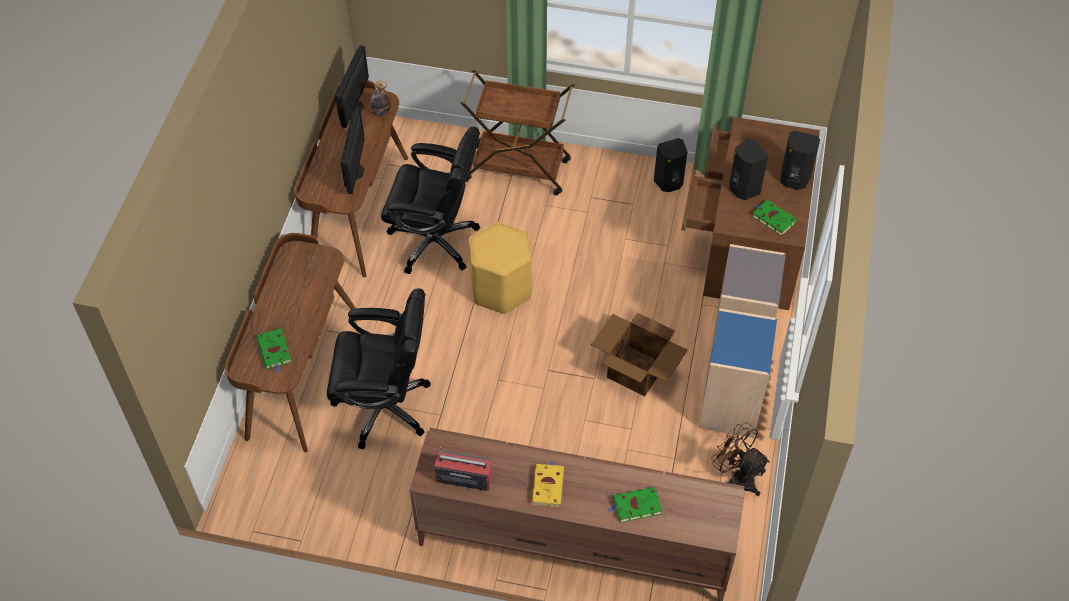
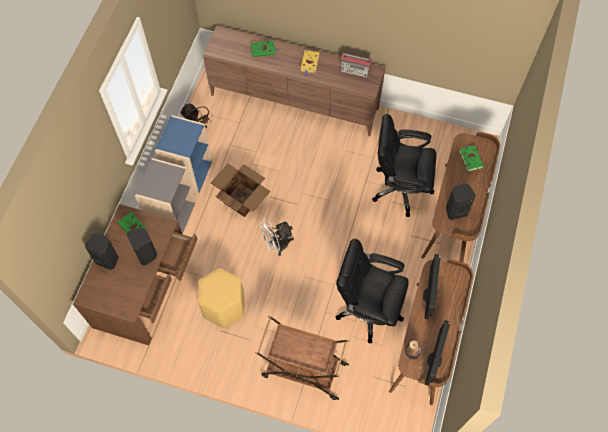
camera: 175 degrees left, 10 degrees up
yellow stool [469,222,532,314] -> yellow stool moved to [198,268,244,328]
black speaker [654,138,687,192] -> black speaker moved to [446,184,476,220]
none -> white fan [259,219,294,256]

